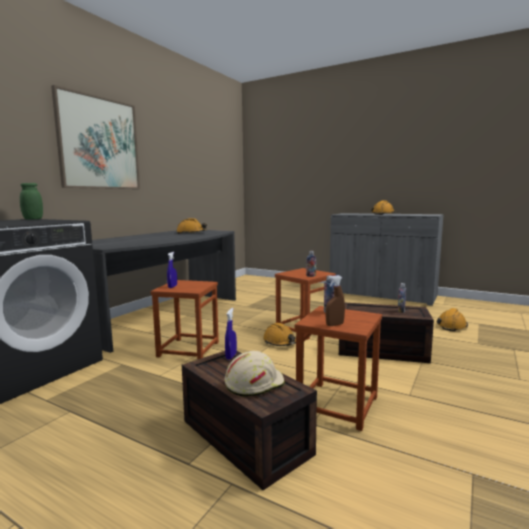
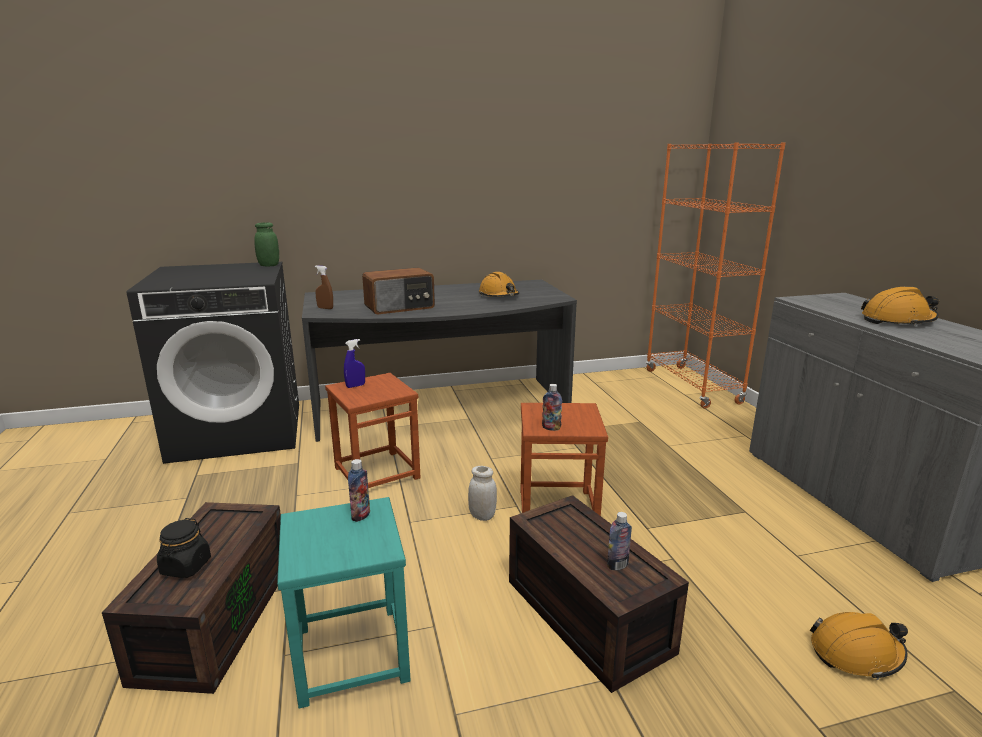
camera: 45 degrees right, 10 degrees up
picture [51,85,140,189] -> none
blue spray bottle [225,308,237,360] -> none
beige hard hat [225,351,285,397] -> black jar [157,518,211,578]
orange hard hat [263,323,296,346] -> white jar [468,466,497,521]
brown stool [295,306,382,431] -> turquoise stool [277,497,411,709]
brown spray bottle [325,275,345,326] -> brown spray bottle moved to [315,265,333,309]
none -> radio [362,268,435,315]
none -> orange bookcase [646,142,786,409]

